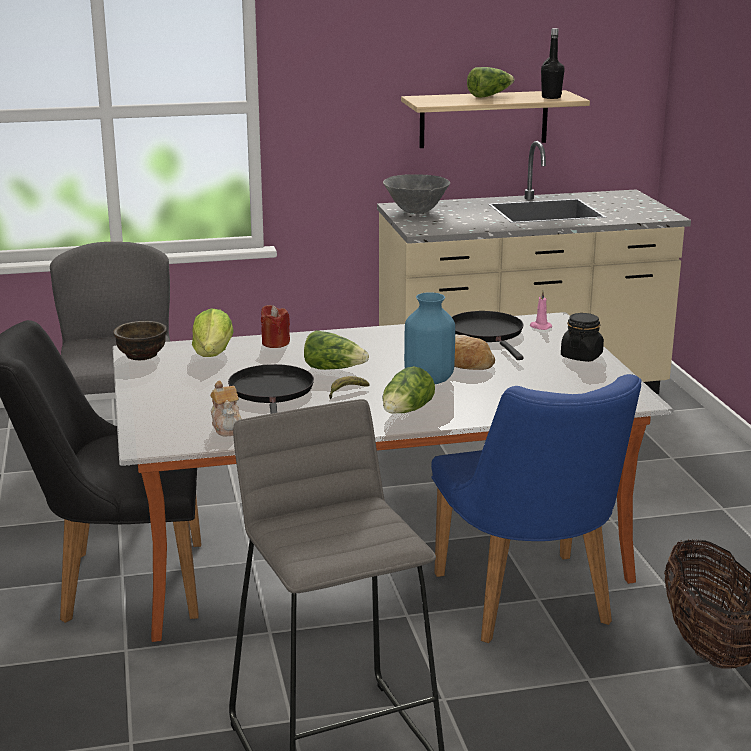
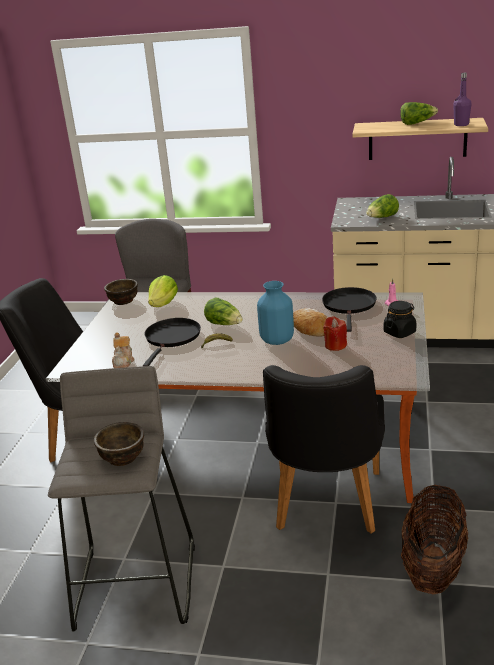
camera: 25 degrees right, 5 degrees up
red candle [261,305,290,348] -> red candle moved to [323,316,347,351]
lettuce [382,366,435,413] -> lettuce moved to [366,194,399,218]
grey bowl [383,174,450,214] -> none
blue chair [431,374,641,643] -> black chair [263,365,385,534]
black bottle [541,28,565,99] -> purple bottle [453,73,472,126]
none -> brown bowl [94,422,144,466]

